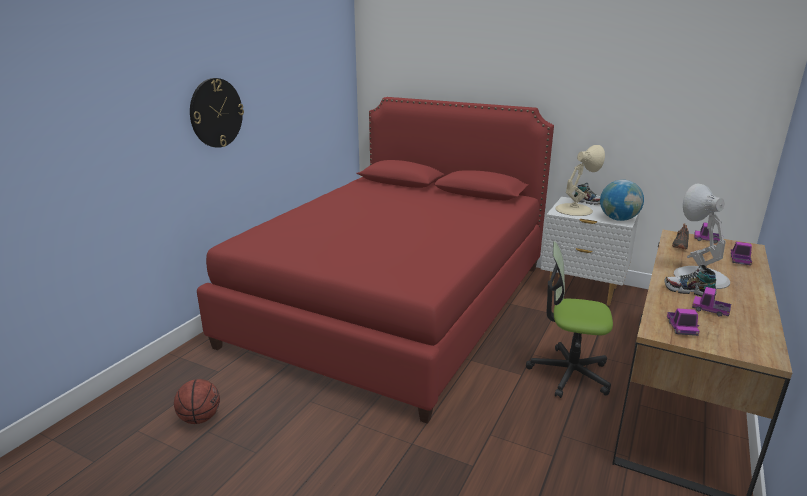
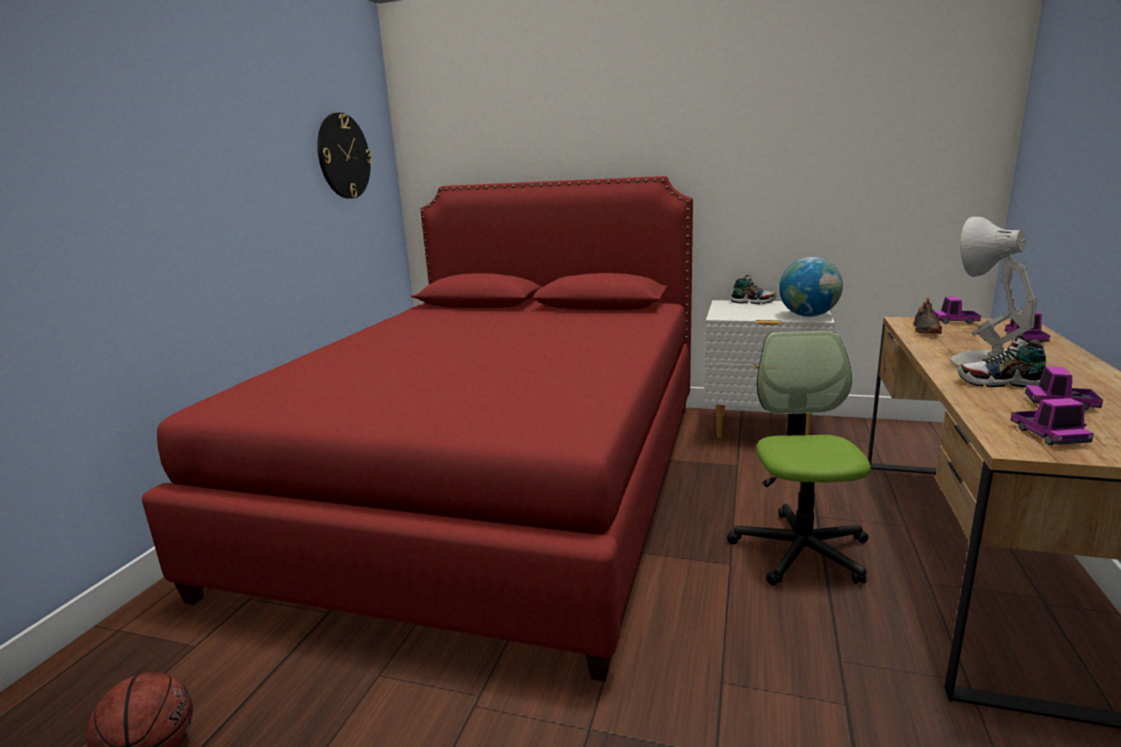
camera: 10 degrees left, 5 degrees down
wall clock [190,78,244,148] -> wall clock moved to [317,113,372,199]
office chair [526,241,613,398] -> office chair turned 90 degrees clockwise [727,331,871,585]
beige table lamp [555,145,605,216] -> none

